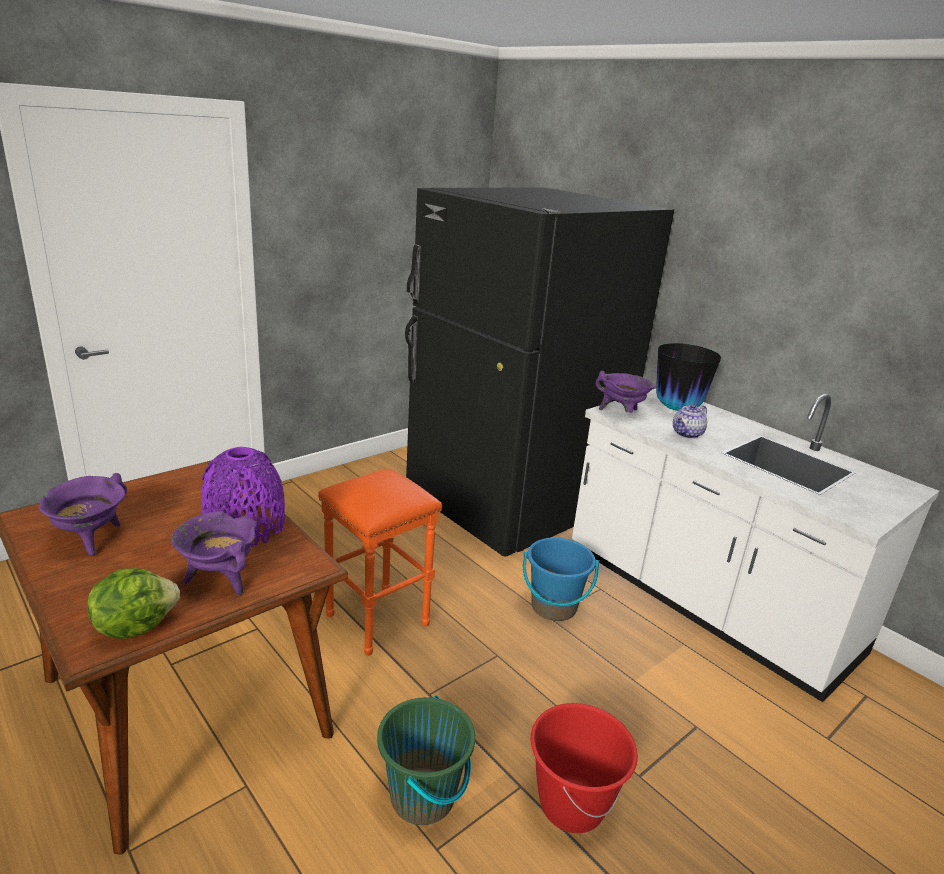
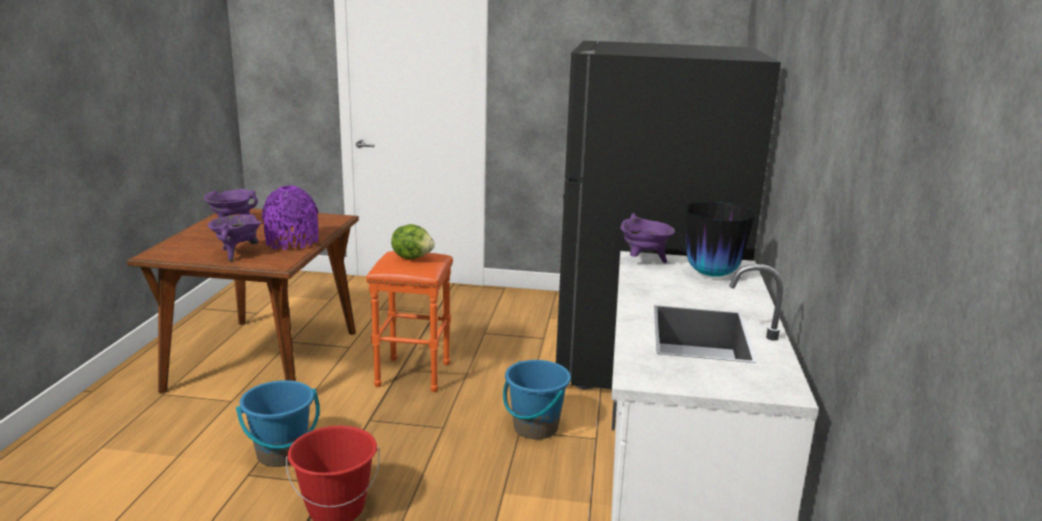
camera: 50 degrees right, 5 degrees down
lettuce [87,568,180,639] -> lettuce moved to [391,224,435,259]
green bucket [377,695,475,825] -> blue bucket [236,380,320,467]
teapot [673,404,707,439] -> none

